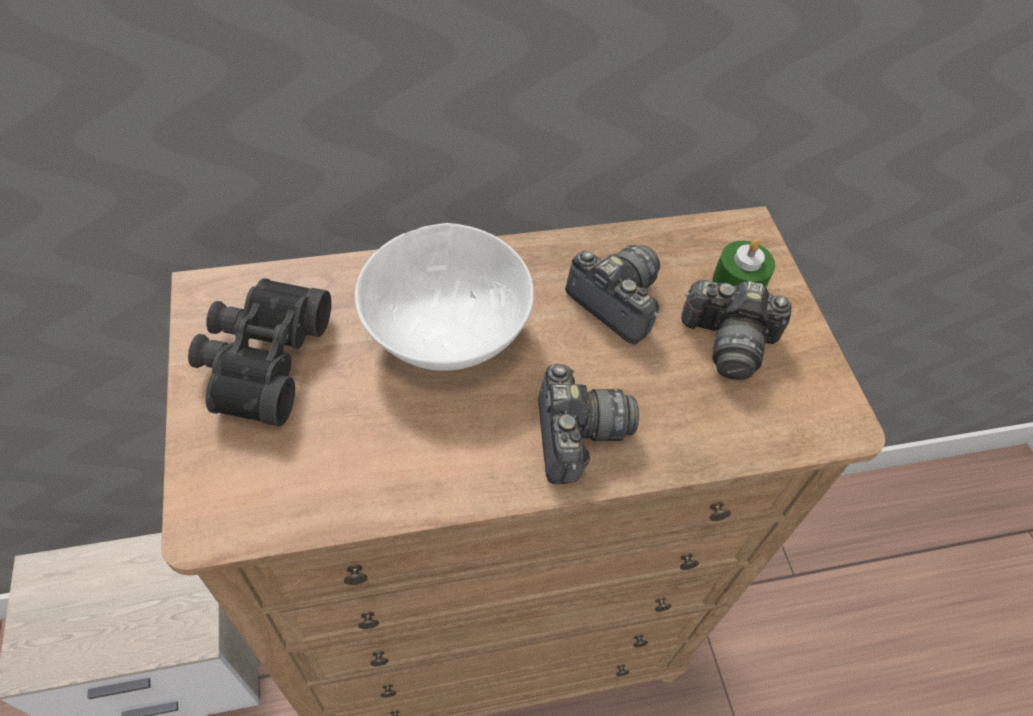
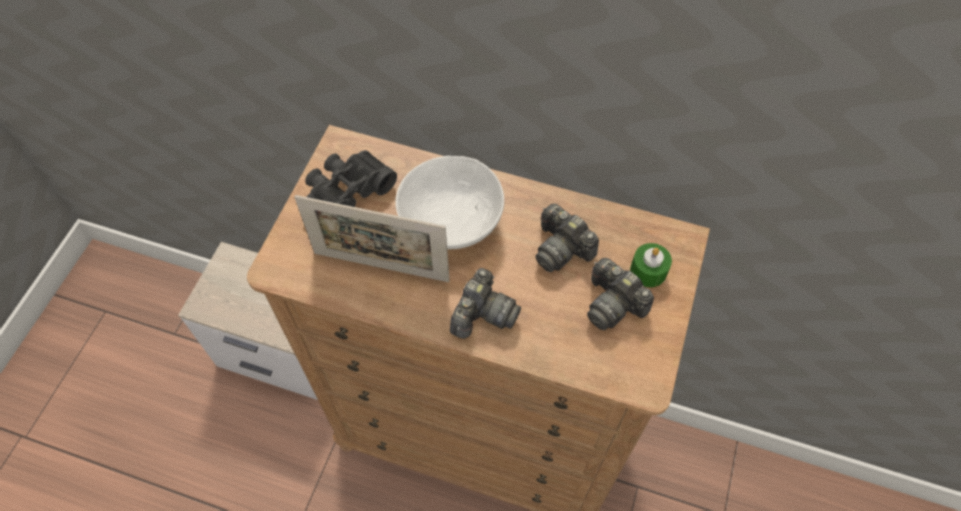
camera: 35 degrees right, 5 degrees up
camera [565,245,660,344] -> camera turned 150 degrees clockwise [535,204,599,272]
none -> picture frame [294,195,450,282]

